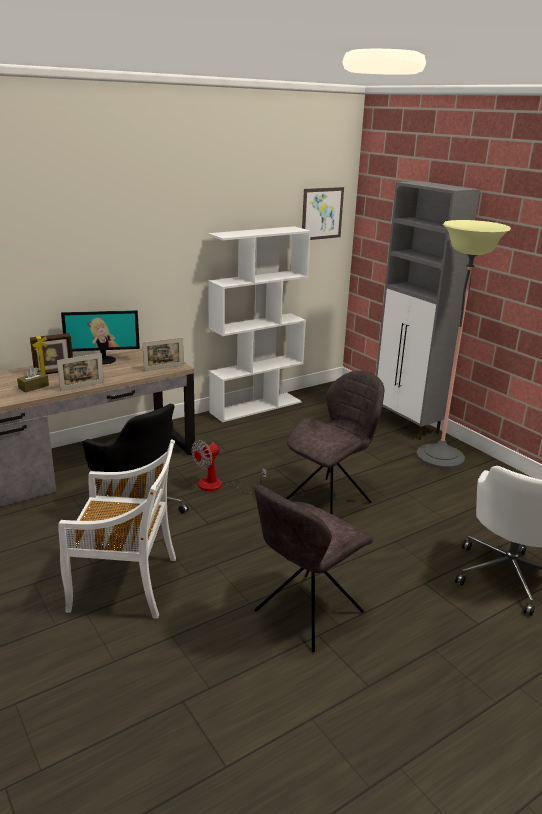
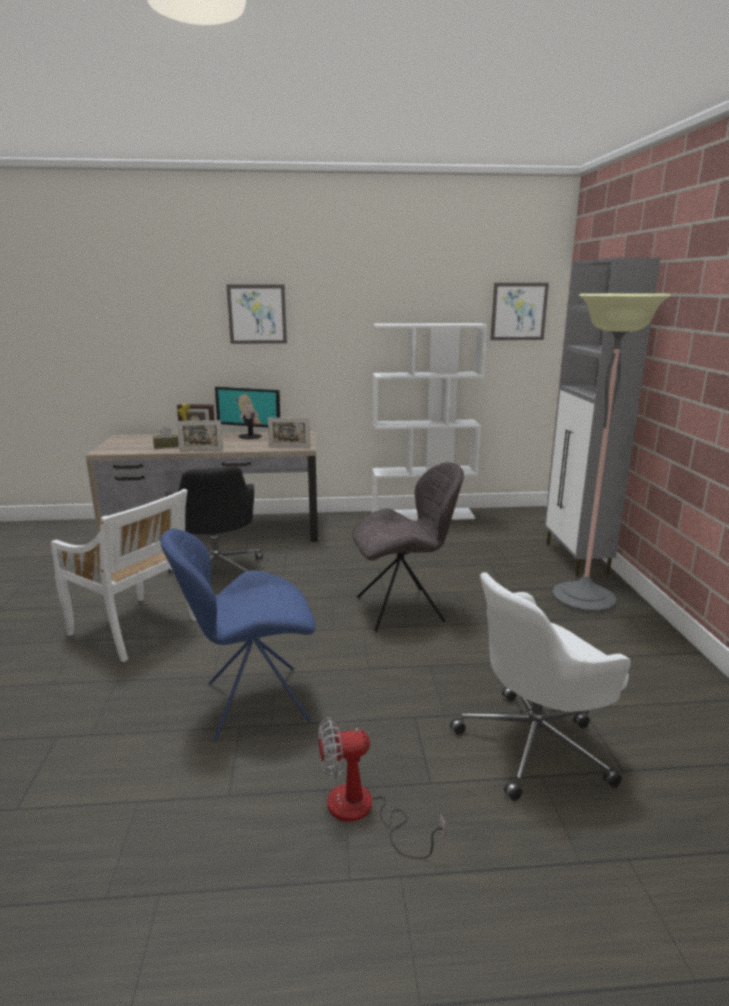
camera: 30 degrees right, 5 degrees down
fan [191,440,267,494] -> fan moved to [318,717,445,859]
grey chair [254,485,373,652] -> blue chair [160,528,316,741]
none -> picture [226,284,287,344]

